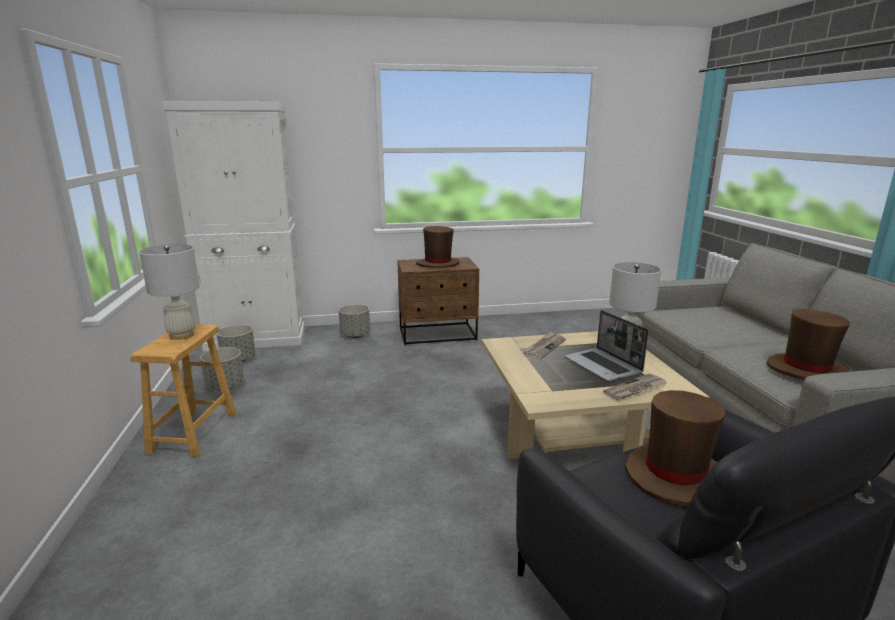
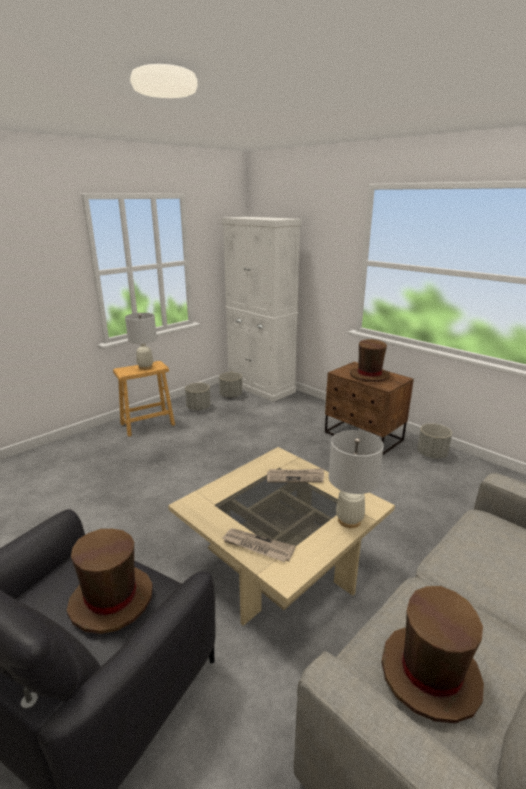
camera: 55 degrees right, 5 degrees up
grey planter [338,304,370,338] -> grey planter moved to [417,423,452,459]
laptop [564,310,649,381] -> none

